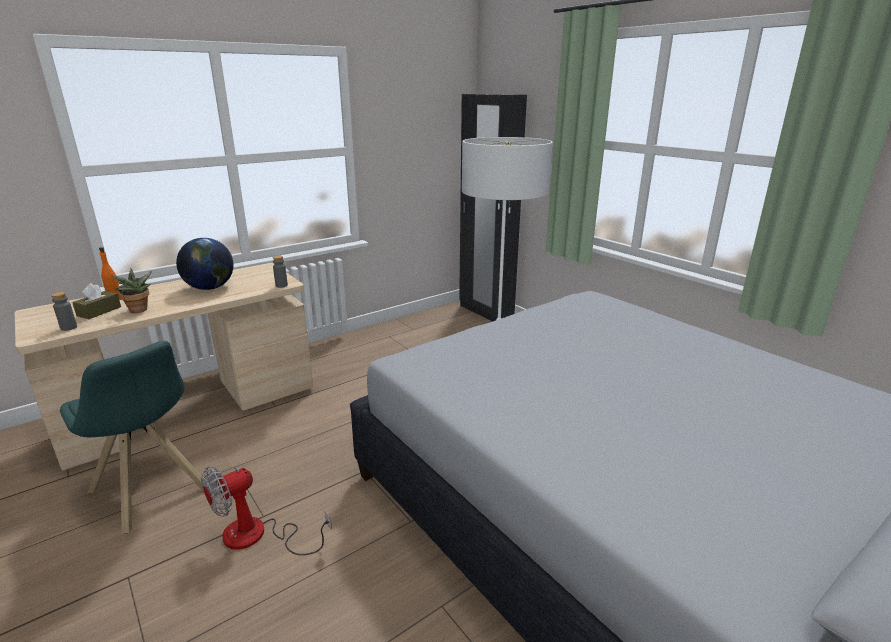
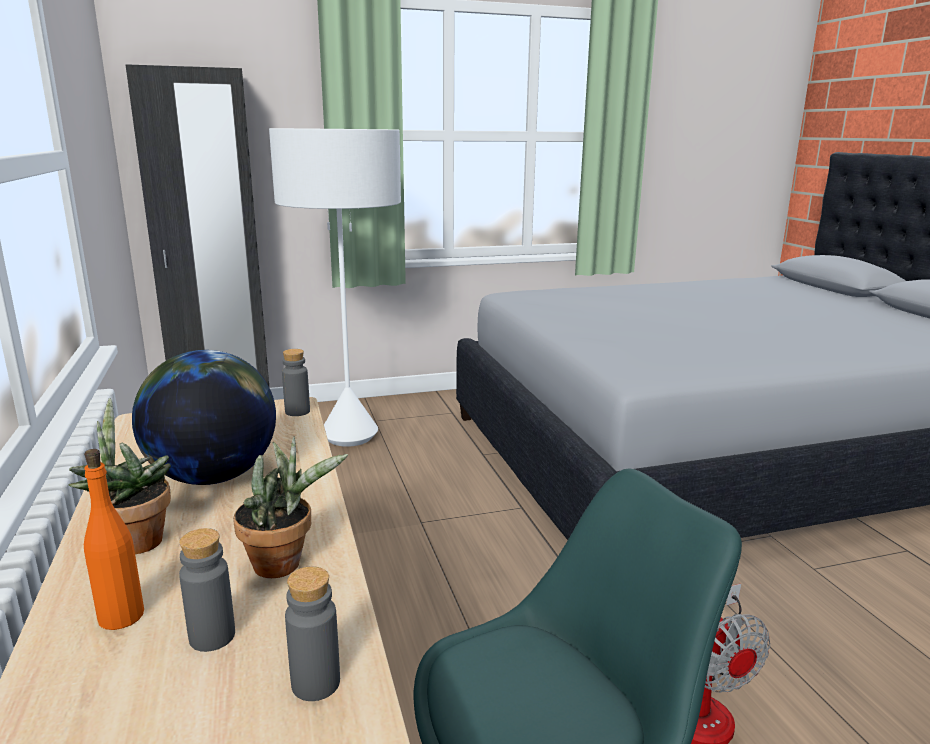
camera: 70 degrees left, 5 degrees down
brown tissue box [72,283,121,319] -> grey bottle [179,528,235,652]
none -> potted plant [68,398,171,554]

